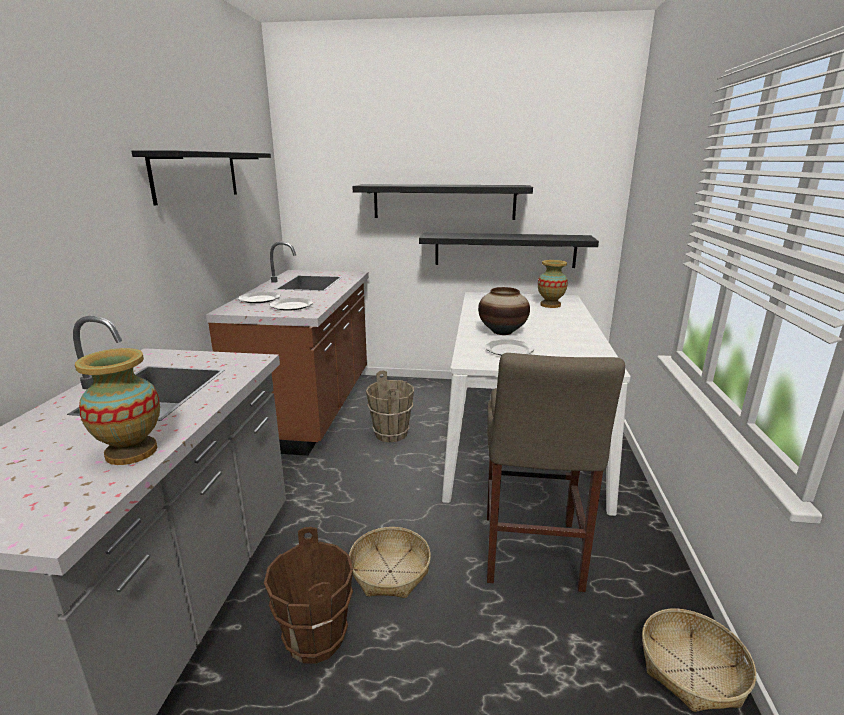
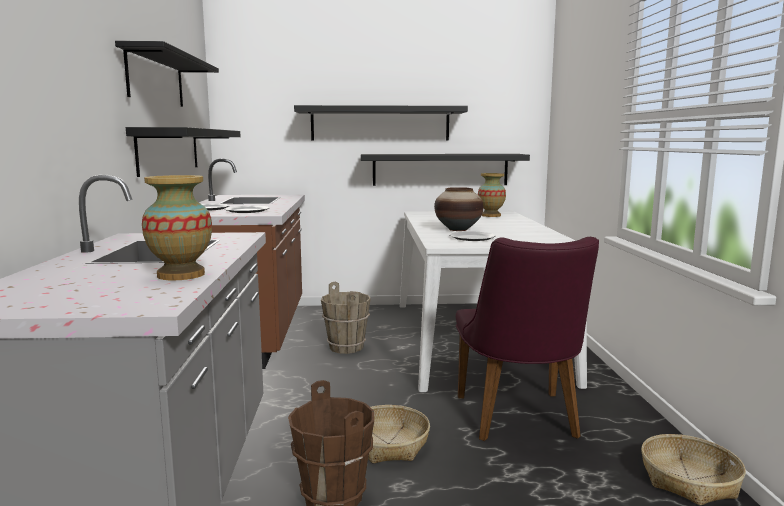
camera: 10 degrees left, 10 degrees down
beige stool [487,353,625,592] -> purple chair [456,237,599,441]
none -> black shelf [126,127,240,177]

